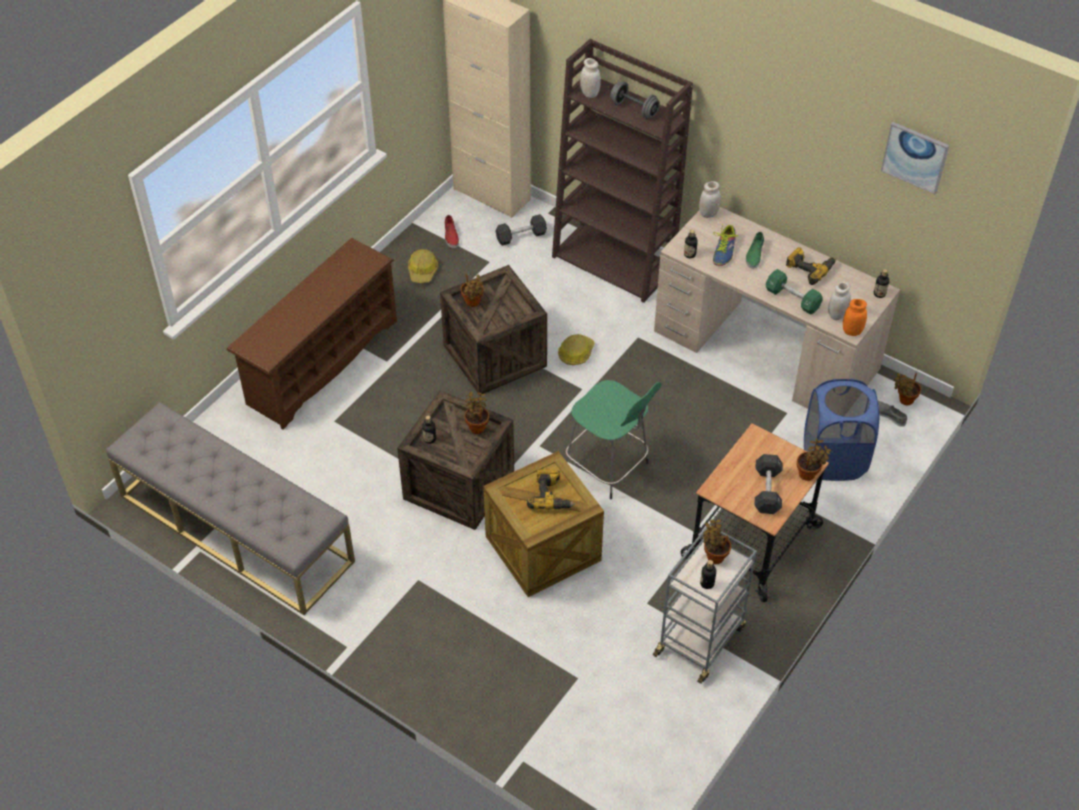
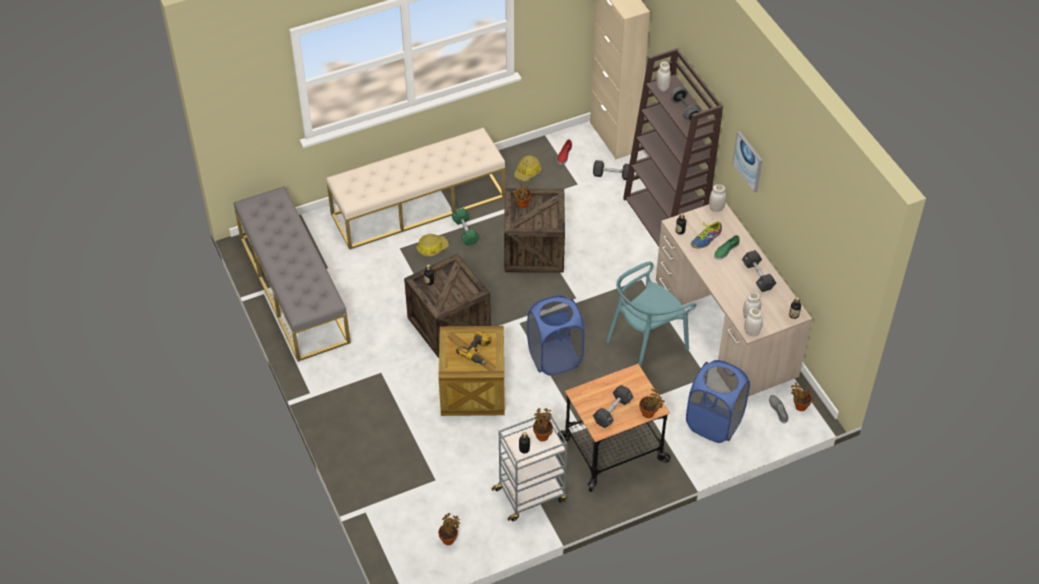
camera: 30 degrees right, 0 degrees up
brown shoe rack [227,238,397,430] -> beige bench [326,128,505,250]
potted plant [465,392,489,434] -> potted plant moved to [438,513,460,545]
hard hat [558,334,595,365] -> hard hat moved to [417,234,449,257]
green stool [566,380,661,500] -> blue laundry basket [527,295,585,375]
green dumbbell [766,269,823,315] -> green dumbbell moved to [451,208,479,246]
power drill [786,247,836,285] -> black dumbbell [742,250,776,292]
orange jar [843,299,867,336] -> white jar [744,308,763,336]
picture [881,122,949,194] -> picture moved to [733,131,763,193]
none -> turquoise chair [606,262,697,367]

